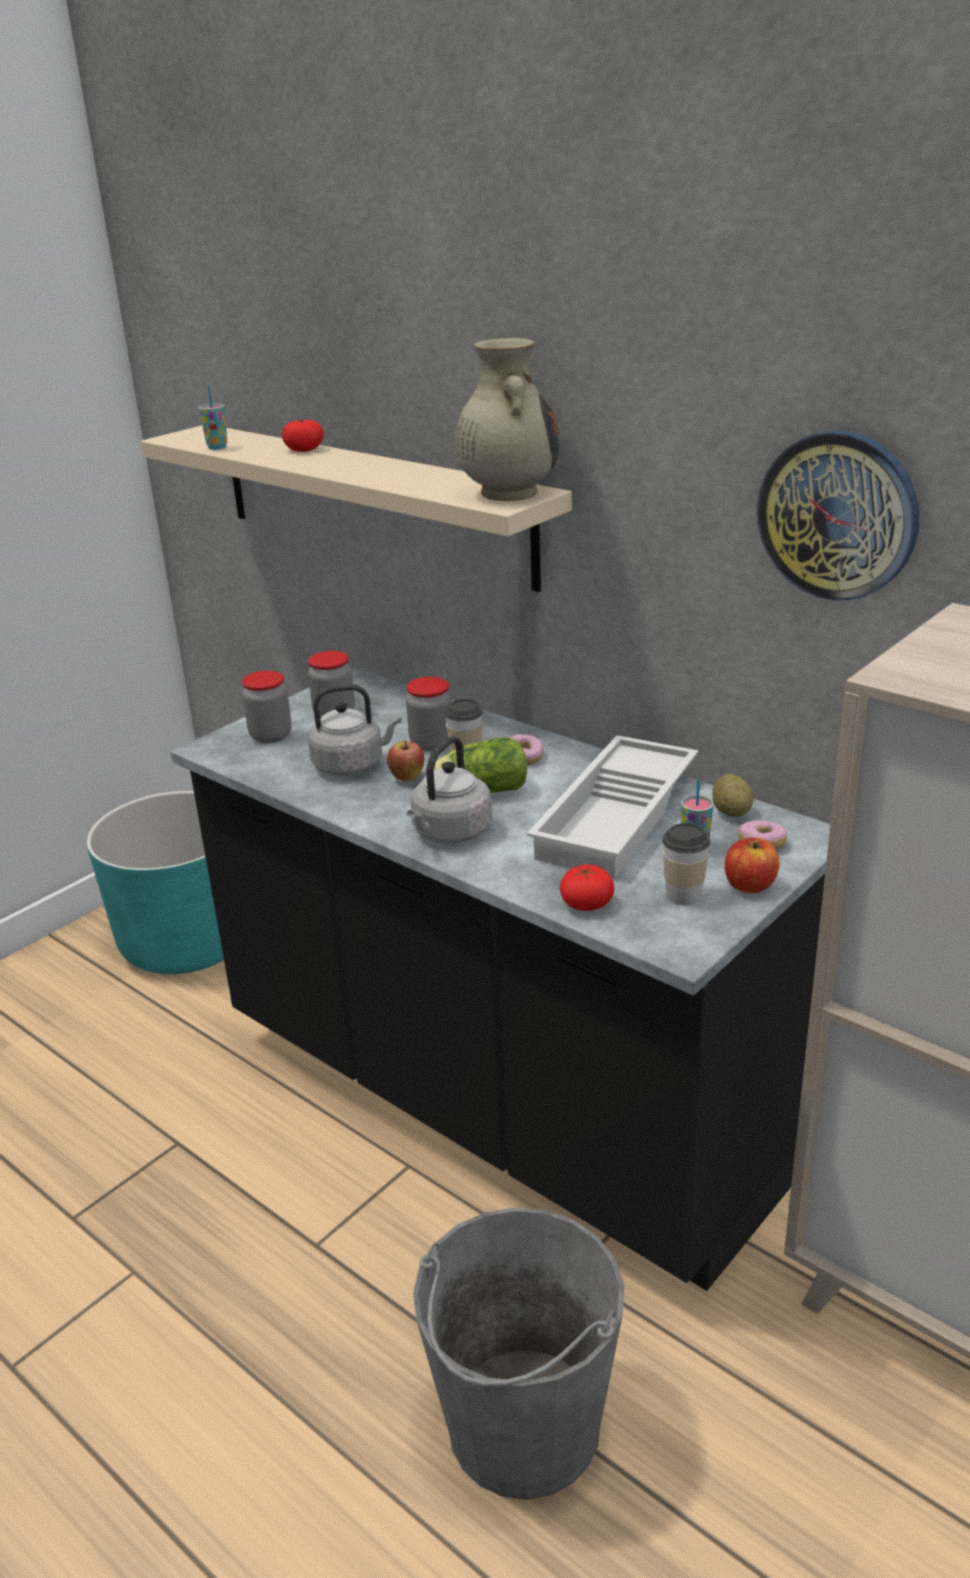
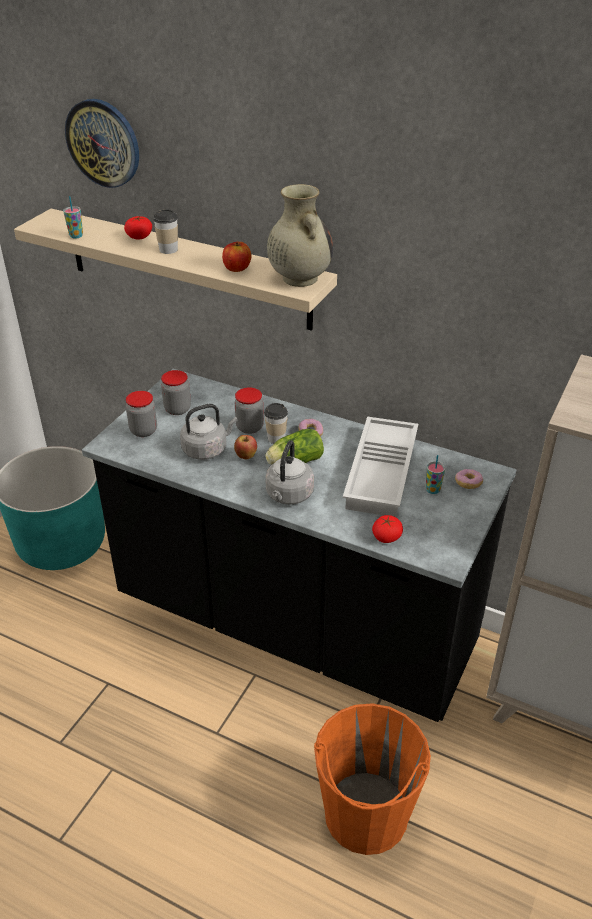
camera: 15 degrees left, 10 degrees up
grey bucket [413,1207,624,1500] -> orange bucket [314,703,431,855]
cup [662,823,710,905] -> cup moved to [153,210,178,254]
potato [712,774,754,817] -> none
apple [725,838,780,893] -> apple moved to [222,242,251,272]
wall clock [757,430,919,600] -> wall clock moved to [65,99,139,188]

